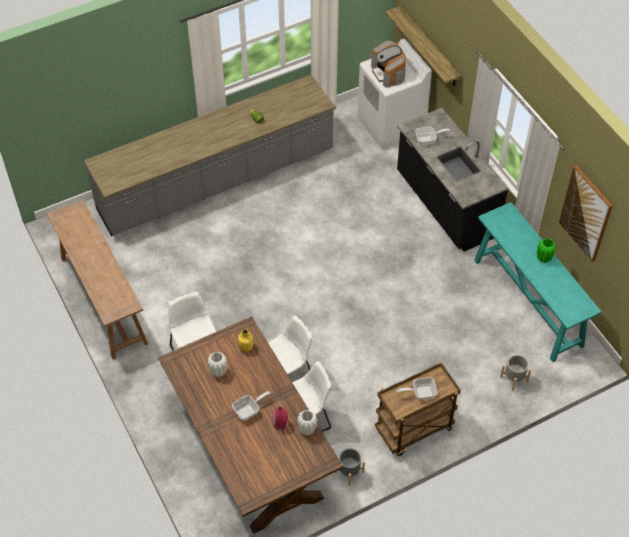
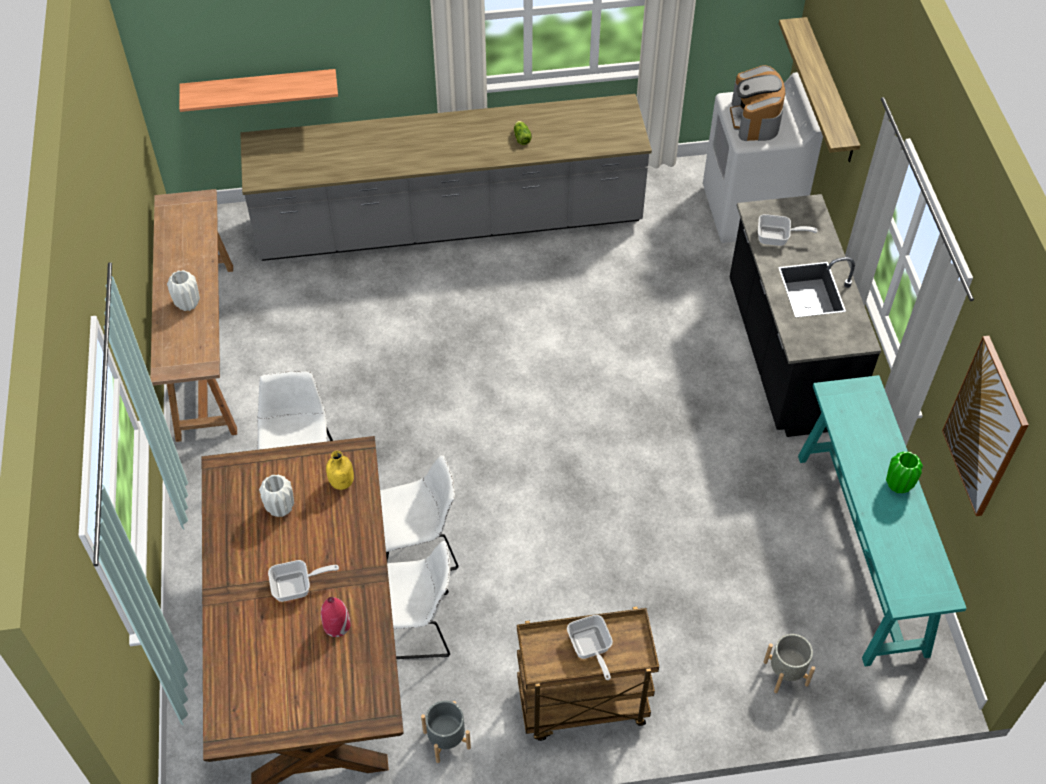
camera: 20 degrees right, 0 degrees up
white vase [297,410,317,435] -> white vase moved to [167,270,200,311]
frying pan [397,377,437,400] -> frying pan turned 120 degrees counterclockwise [567,615,613,680]
none -> shelf [179,69,338,112]

